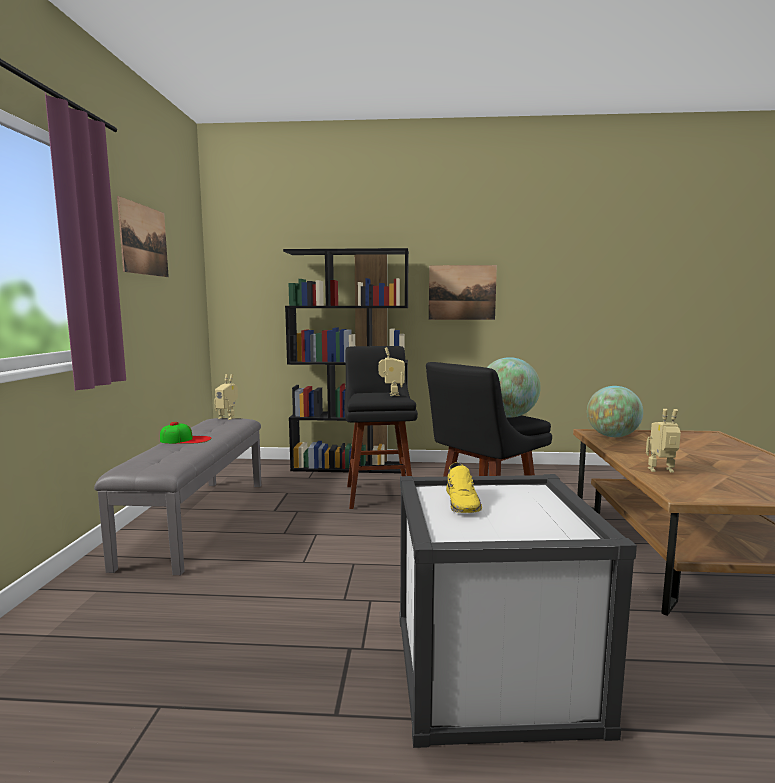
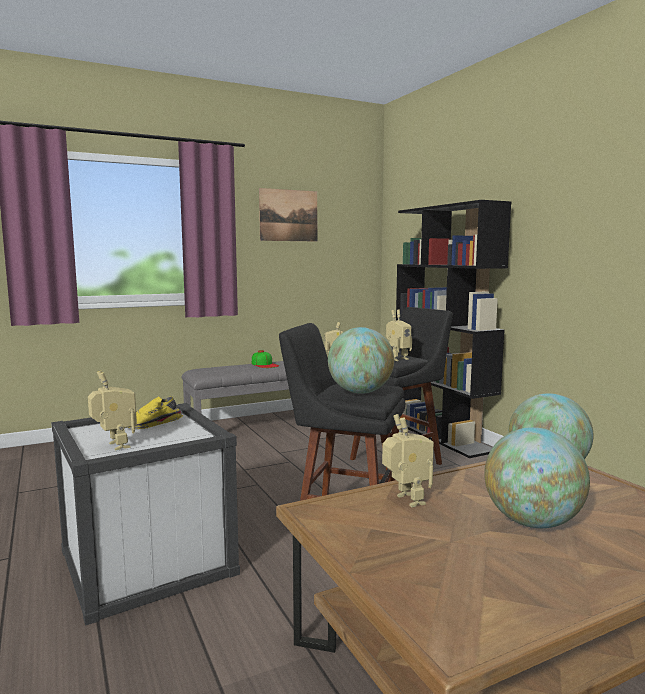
camera: 60 degrees right, 0 degrees up
picture [429,265,497,320] -> none
none -> toy robot [88,371,137,450]
none -> globe [484,427,590,528]

